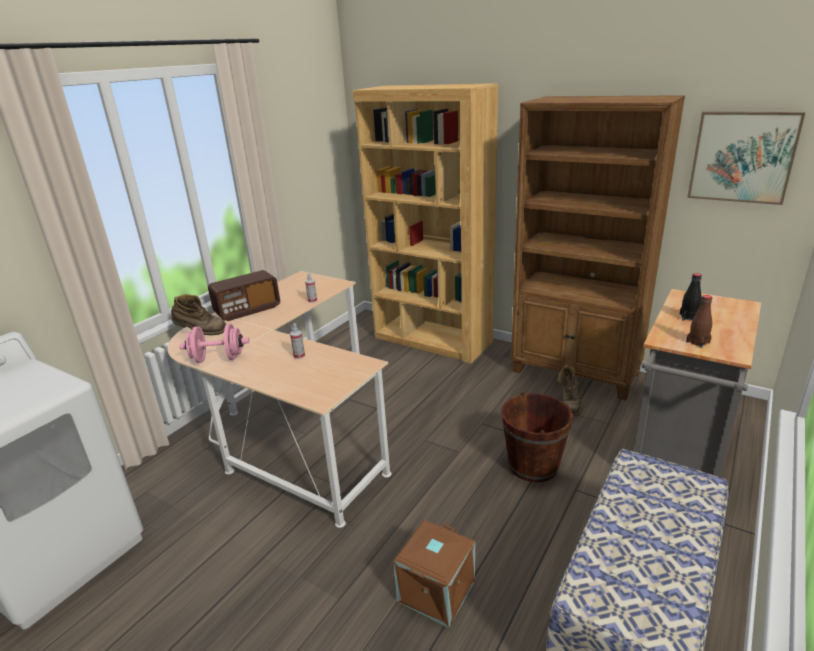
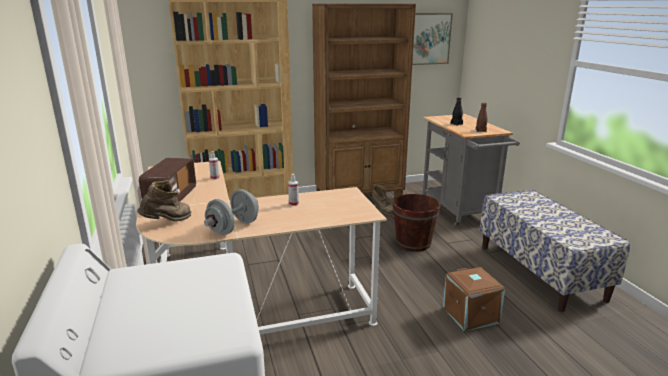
camera: 50 degrees left, 5 degrees down
pink dumbbell [179,324,249,363] -> grey dumbbell [204,189,259,235]

